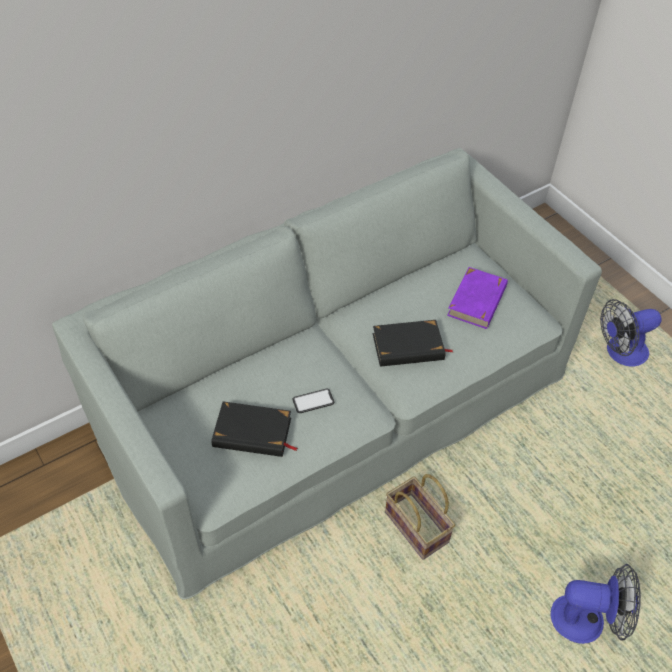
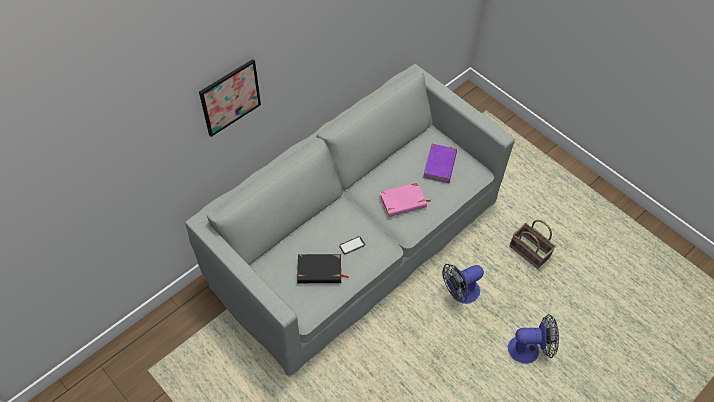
camera: 10 degrees left, 5 degrees up
black book [373,320,453,367] -> pink book [379,182,431,217]
basket [385,474,455,560] -> basket moved to [509,220,556,269]
fan [600,299,661,367] -> fan moved to [442,264,484,304]
none -> picture [199,59,261,137]

